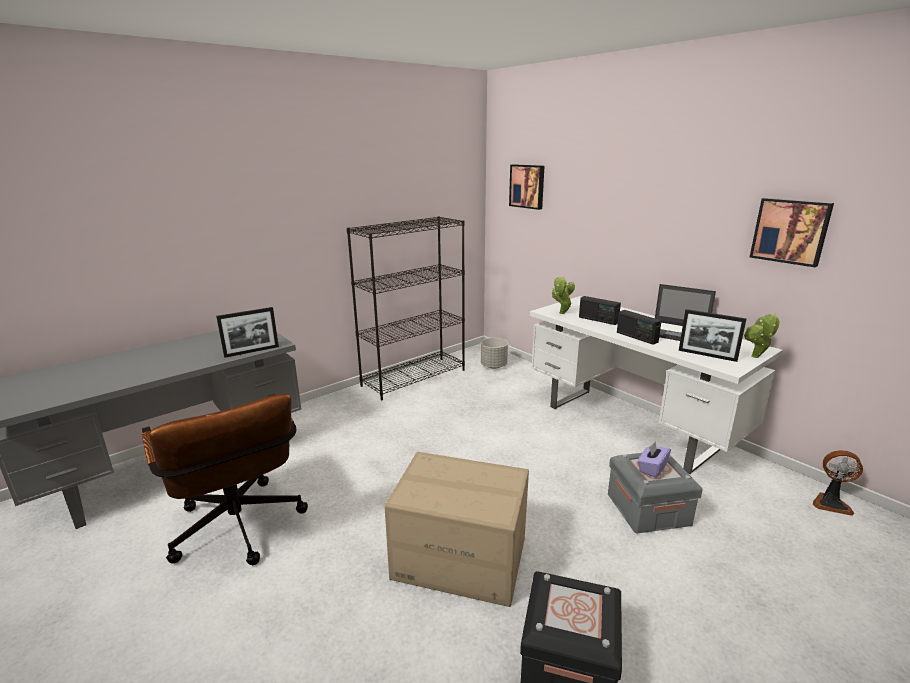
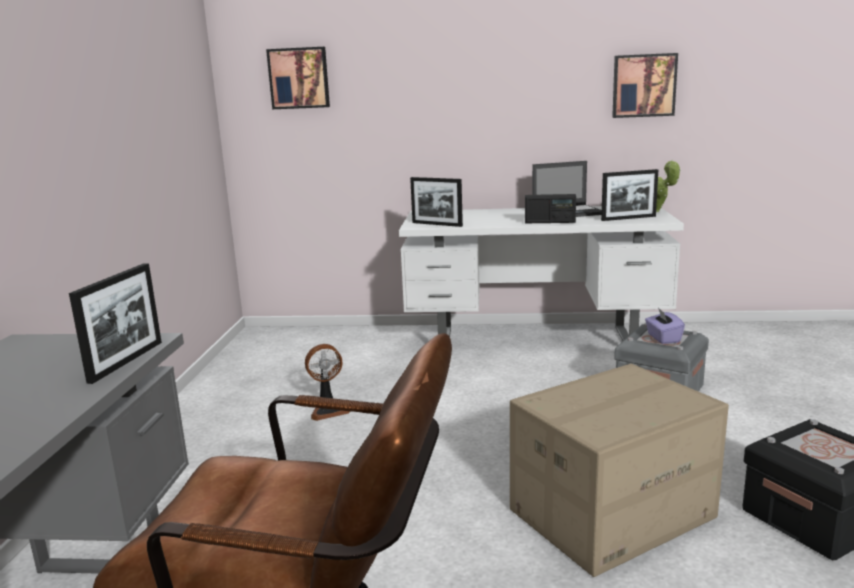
camera: 45 degrees left, 5 degrees down
black bookcase [347,216,465,401] -> none
grey planter [481,338,508,369] -> none
potted plant [552,277,575,314] -> picture frame [410,177,463,227]
radio [579,296,621,325] -> none
fan [813,450,863,516] -> fan moved to [305,344,350,421]

